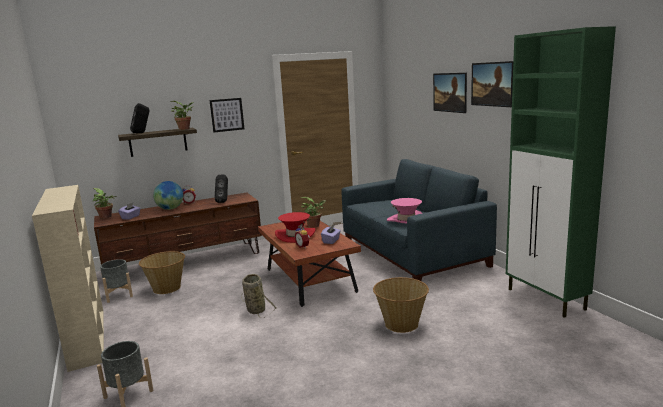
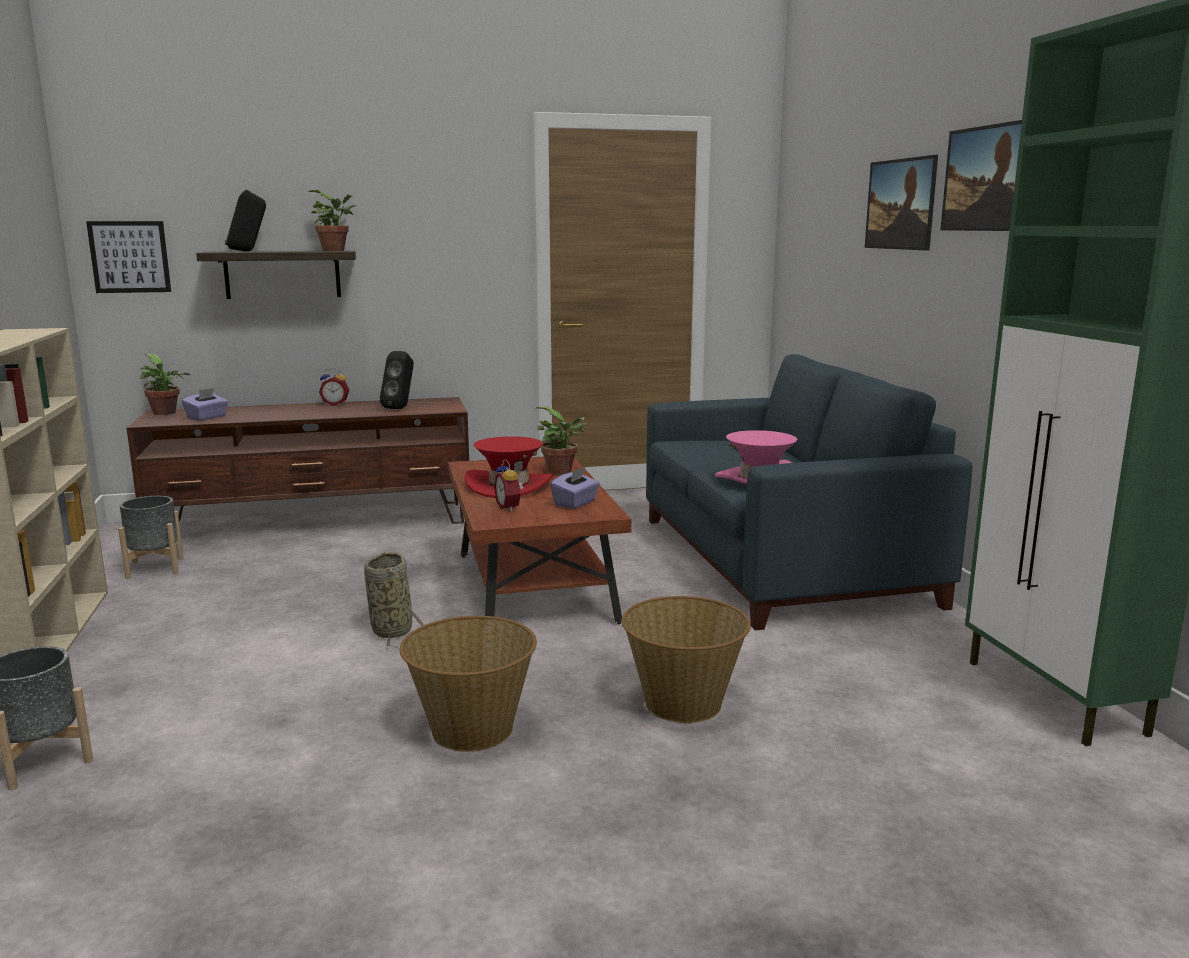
camera: 10 degrees right, 0 degrees up
basket [139,251,185,294] -> basket moved to [400,616,537,752]
globe [153,181,183,210] -> none
picture [209,98,244,133] -> picture moved to [86,221,171,293]

